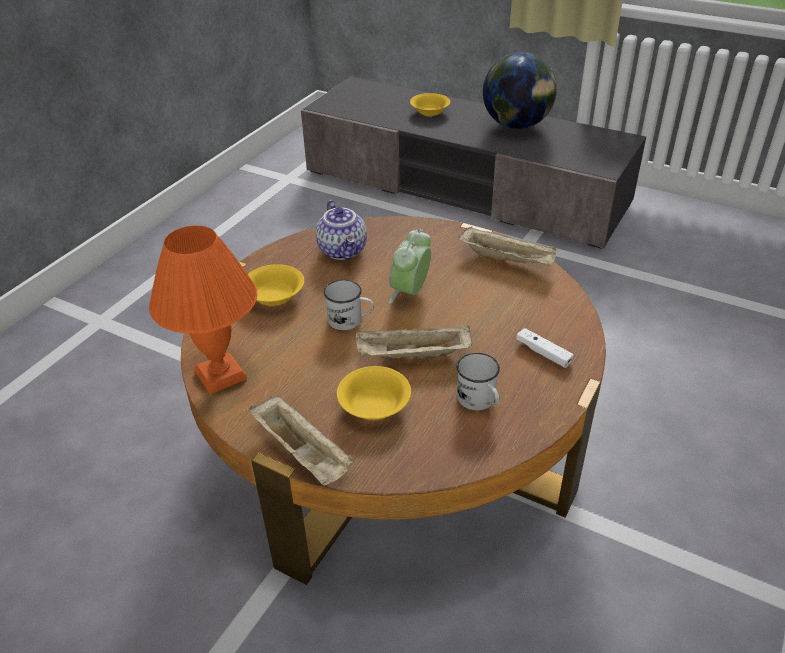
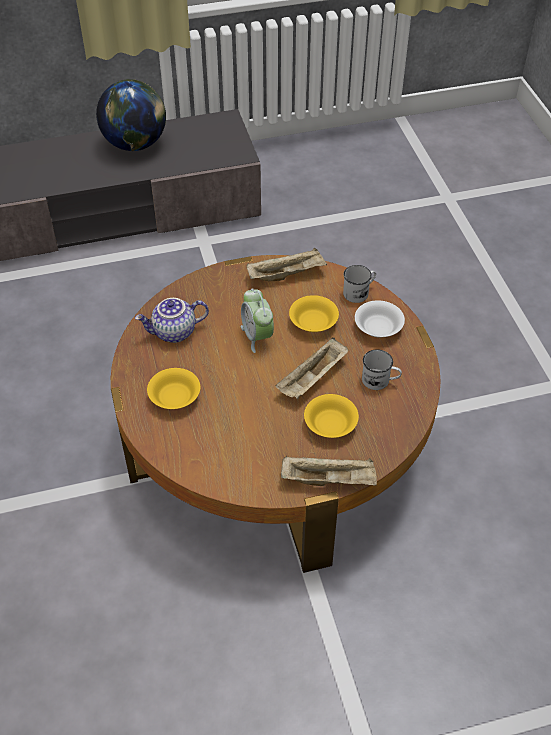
camera: 45 degrees left, 10 degrees up
orange table lamp [149,225,257,395] -> none
teapot [316,200,367,260] -> teapot turned 135 degrees clockwise [135,298,209,343]
white mug [324,280,374,330] -> white mug moved to [343,265,376,303]
yellow bowl [410,93,450,116] -> yellow bowl moved to [289,295,339,332]
white game controller [516,328,574,368] -> white bowl [355,300,405,338]

